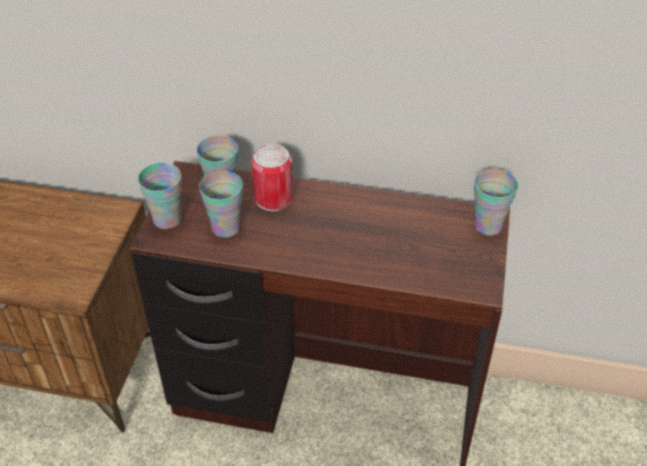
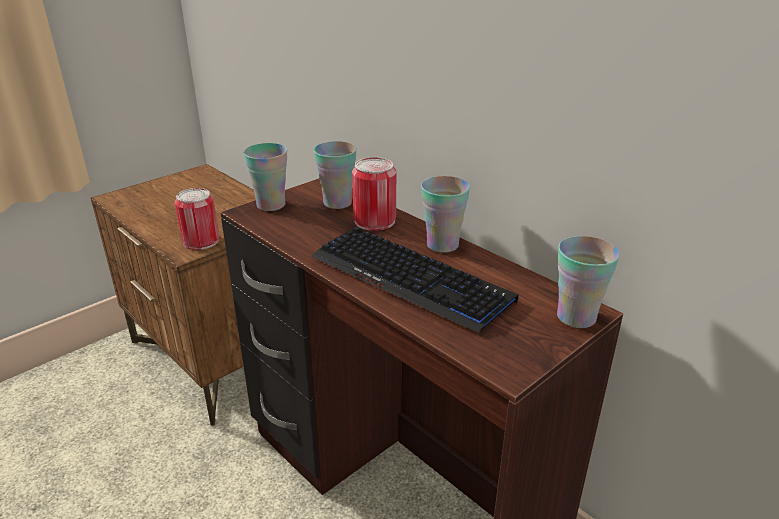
camera: 35 degrees right, 15 degrees down
cup [199,171,243,238] -> cup moved to [421,176,470,253]
none -> can [175,188,219,250]
none -> keyboard [311,227,519,333]

